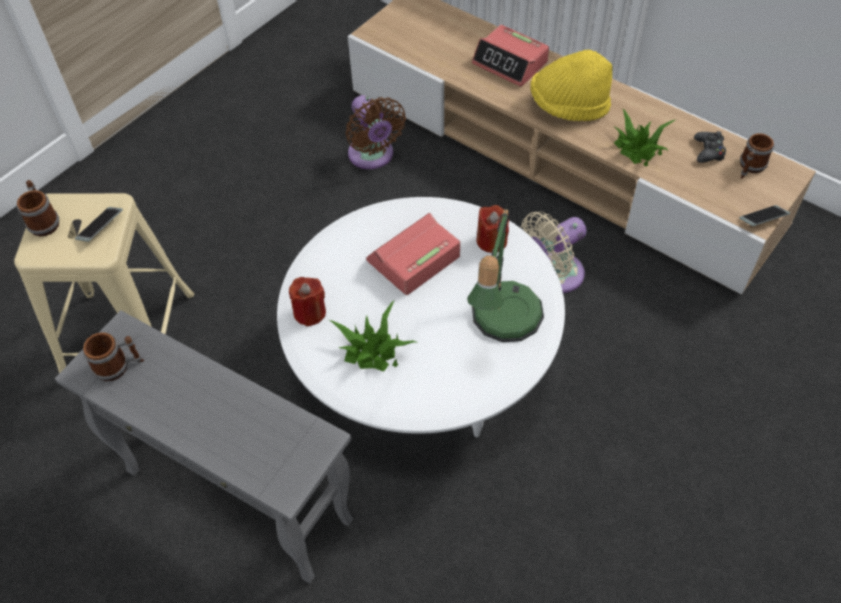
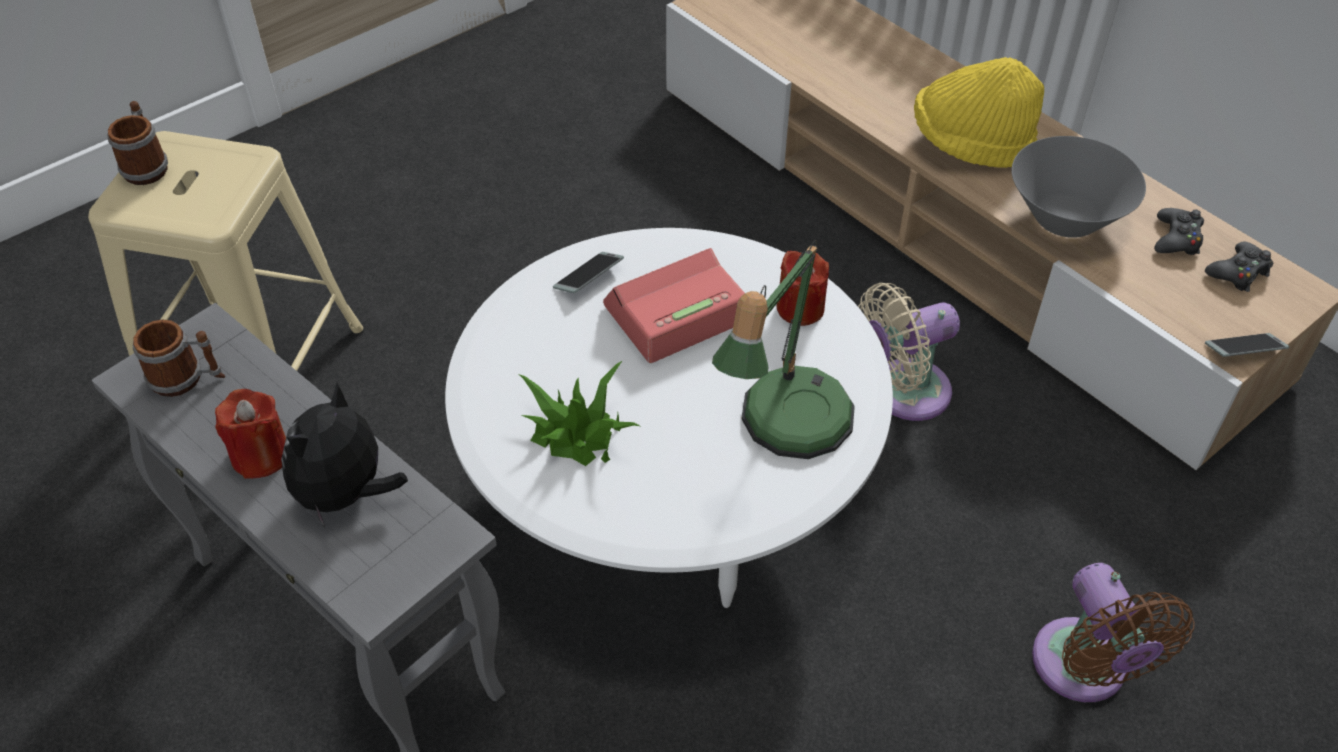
camera: 10 degrees right, 5 degrees down
phone [75,207,123,242] -> phone moved to [553,252,624,293]
red candle [289,277,326,327] -> red candle moved to [215,389,286,479]
brown fan [346,95,406,169] -> brown fan moved to [1032,563,1195,702]
alarm clock [472,25,549,87] -> none
potted plant [614,108,677,166] -> grey bowl [1012,136,1146,238]
mug [740,133,774,179] -> black game controller [1205,241,1274,292]
none -> plush toy [281,382,408,527]

